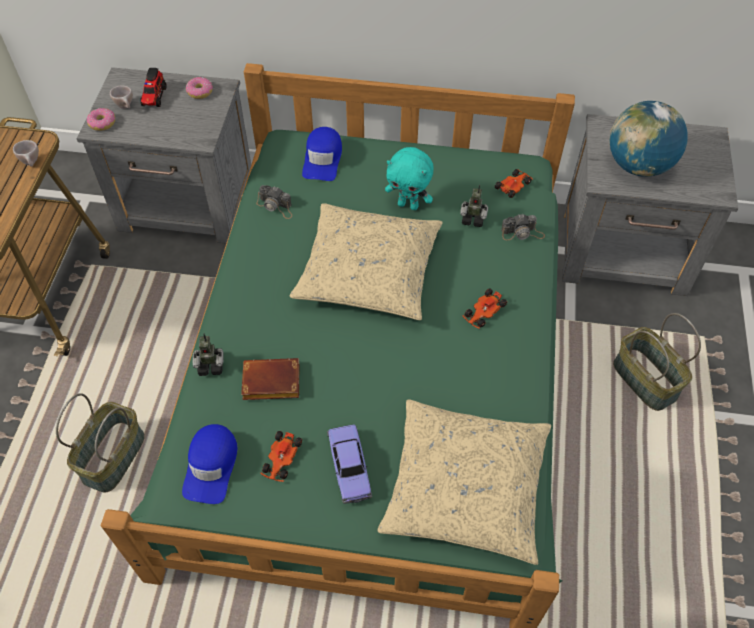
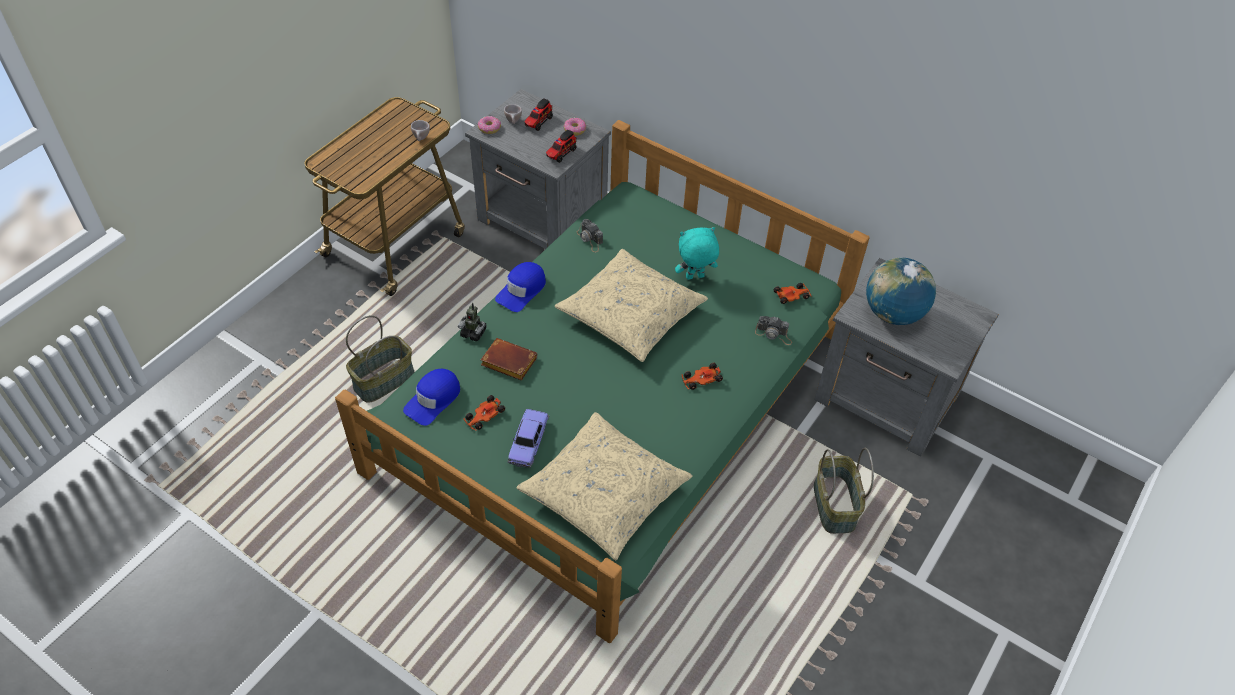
camera: 25 degrees right, 5 degrees down
blue cap [302,127,342,181] -> blue cap moved to [495,262,546,312]
turquoise plush toy [385,147,434,210] -> turquoise plush toy turned 120 degrees clockwise [675,227,719,280]
toy robot [460,185,488,227] -> none
none -> toy truck [546,130,576,163]

